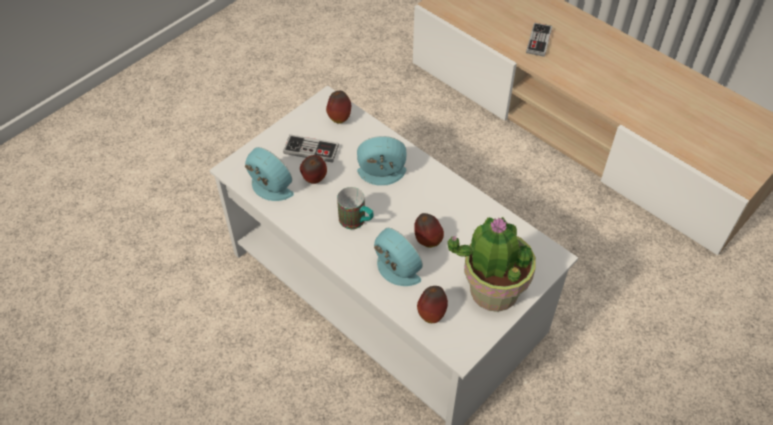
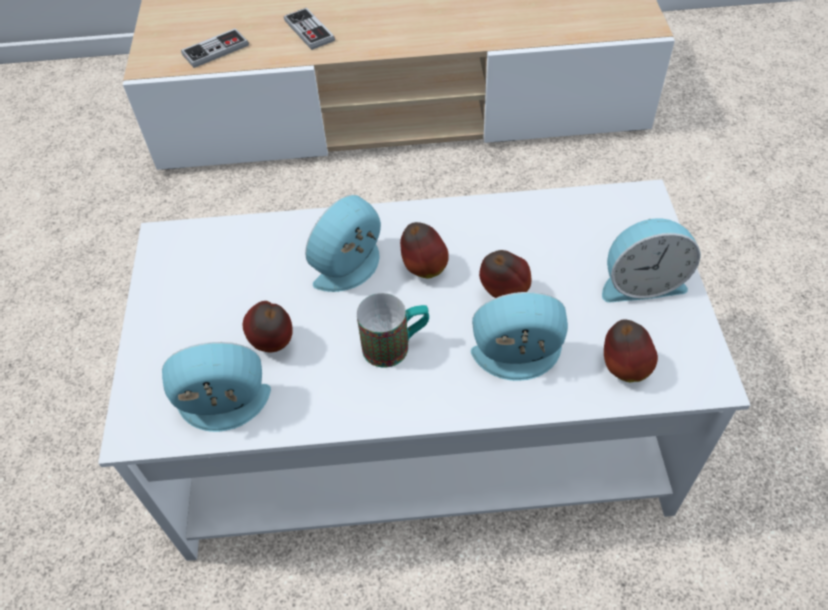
camera: 45 degrees left, 0 degrees up
game controller [283,134,339,163] -> game controller moved to [181,28,249,68]
apple [326,91,351,124] -> apple moved to [400,222,449,278]
potted plant [448,216,536,312] -> alarm clock [602,218,700,303]

